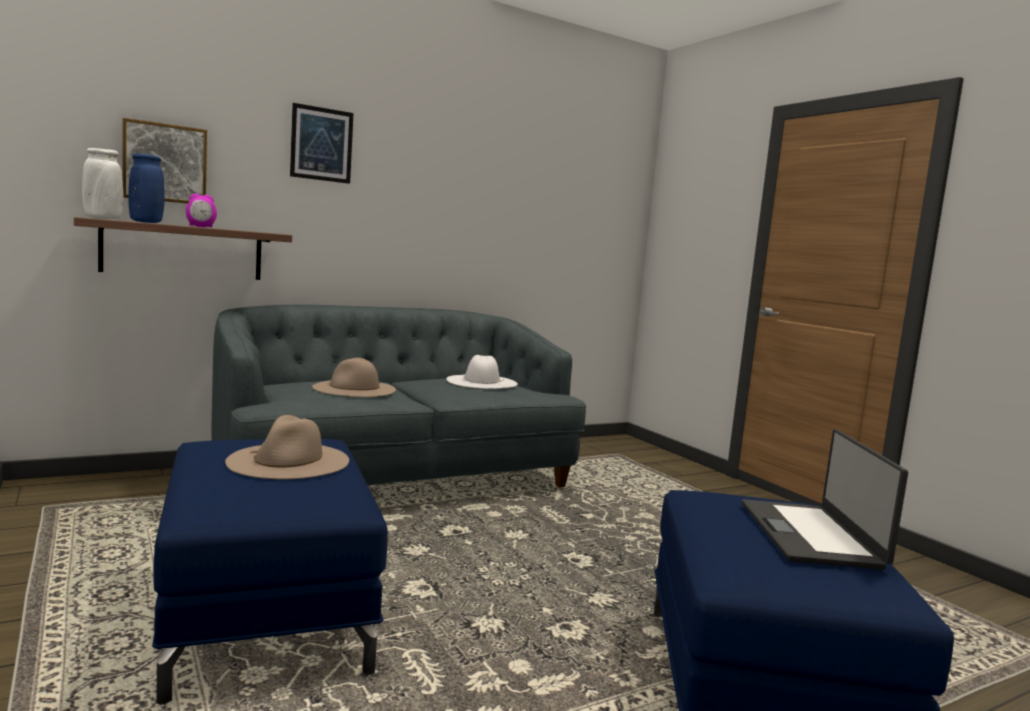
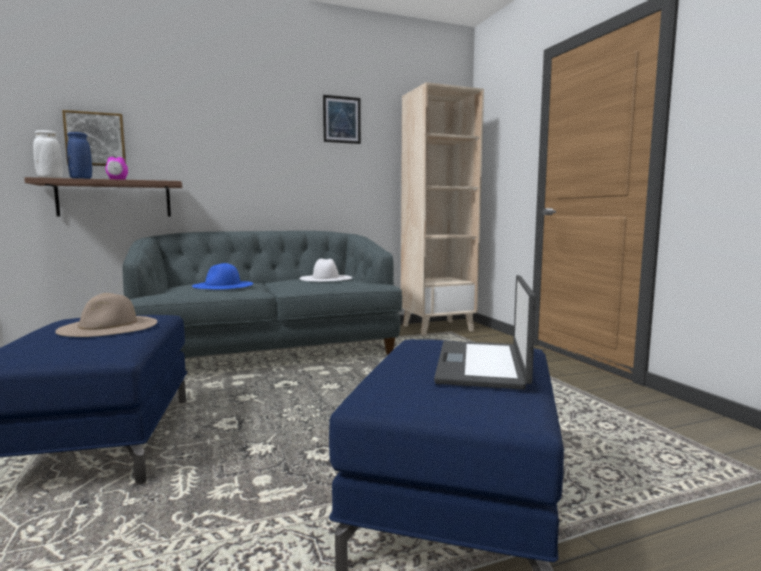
camera: 10 degrees right, 0 degrees up
picture [290,103,353,184] -> picture moved to [323,95,361,144]
beige hat [312,358,396,397] -> blue hat [192,263,253,289]
none -> beige bookcase [401,82,484,336]

